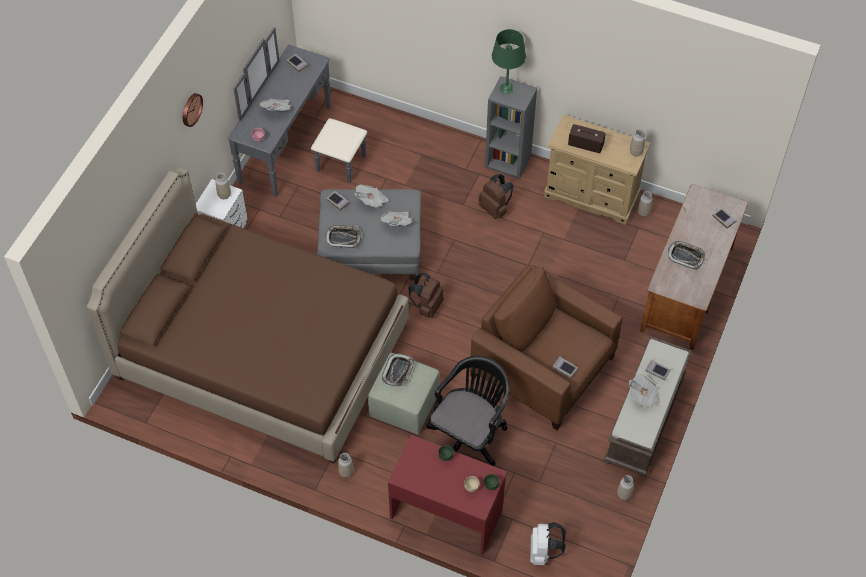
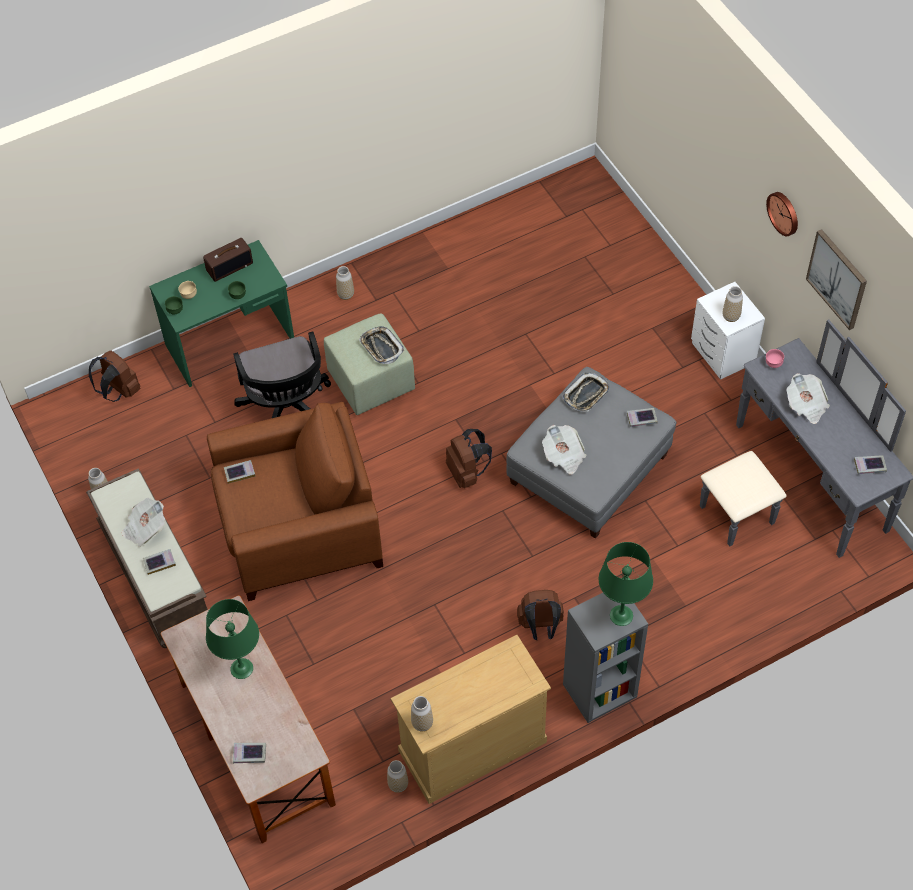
camera: 130 degrees right, 0 degrees up
brown bed [87,168,409,464] -> none
newspaper [355,184,389,208] -> none
red desk [388,435,507,555] -> green desk [149,240,294,387]
white backpack [530,522,566,565] -> brown backpack [89,350,141,402]
radio [568,124,606,153] -> radio moved to [203,238,253,282]
tray [668,241,706,269] -> green table lamp [206,599,259,679]
none -> picture [806,229,867,330]

